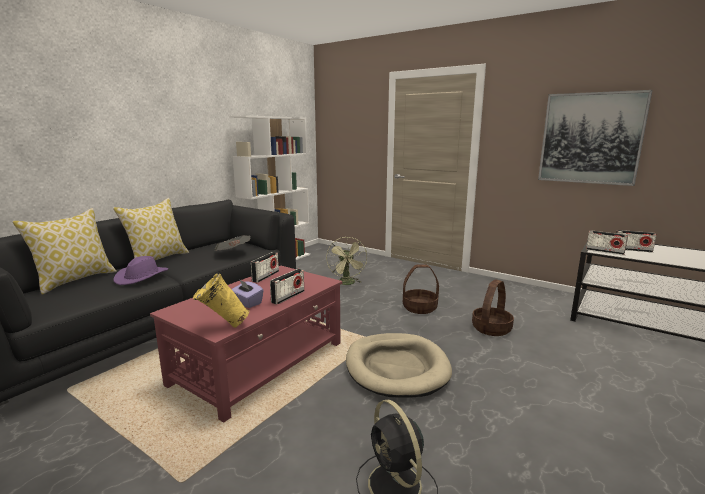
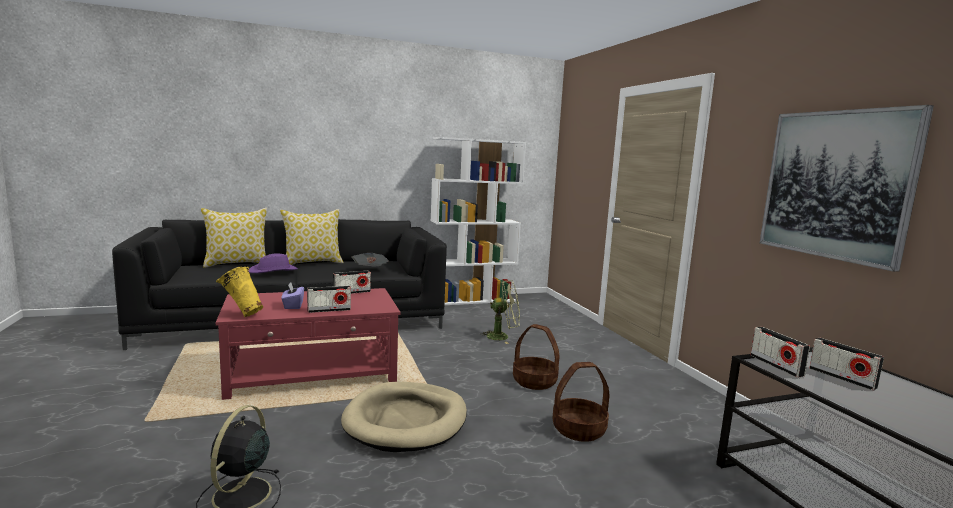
camera: 35 degrees right, 5 degrees down
green fan [326,237,367,285] -> green fan turned 120 degrees counterclockwise [480,280,520,344]

